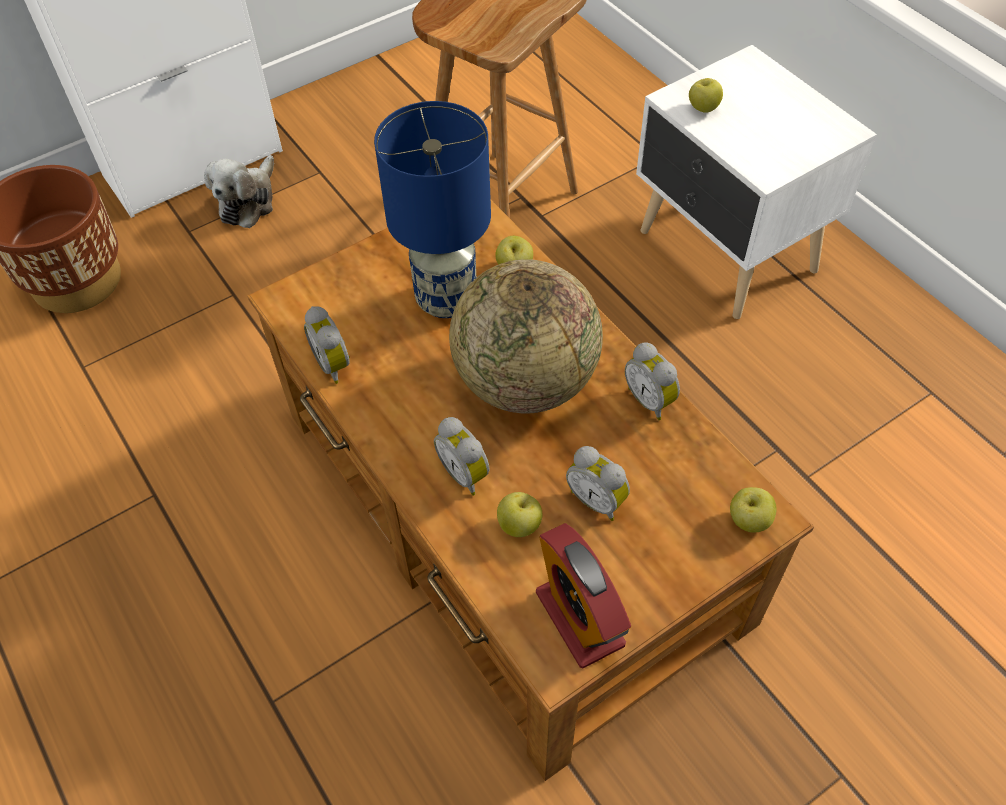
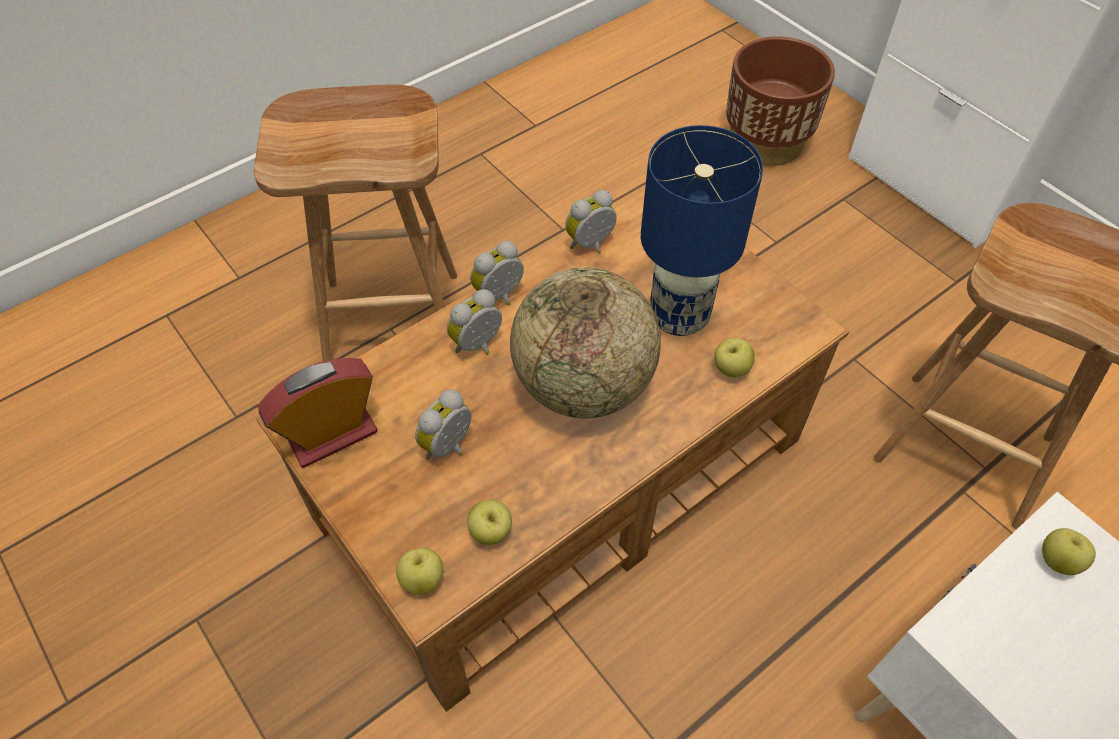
camera: 85 degrees right, 0 degrees up
plush toy [204,155,274,228] -> none
apple [497,492,542,537] -> apple moved to [467,499,512,545]
alarm clock [625,343,680,420] -> alarm clock moved to [470,241,524,305]
none -> brown stool [254,84,457,361]

